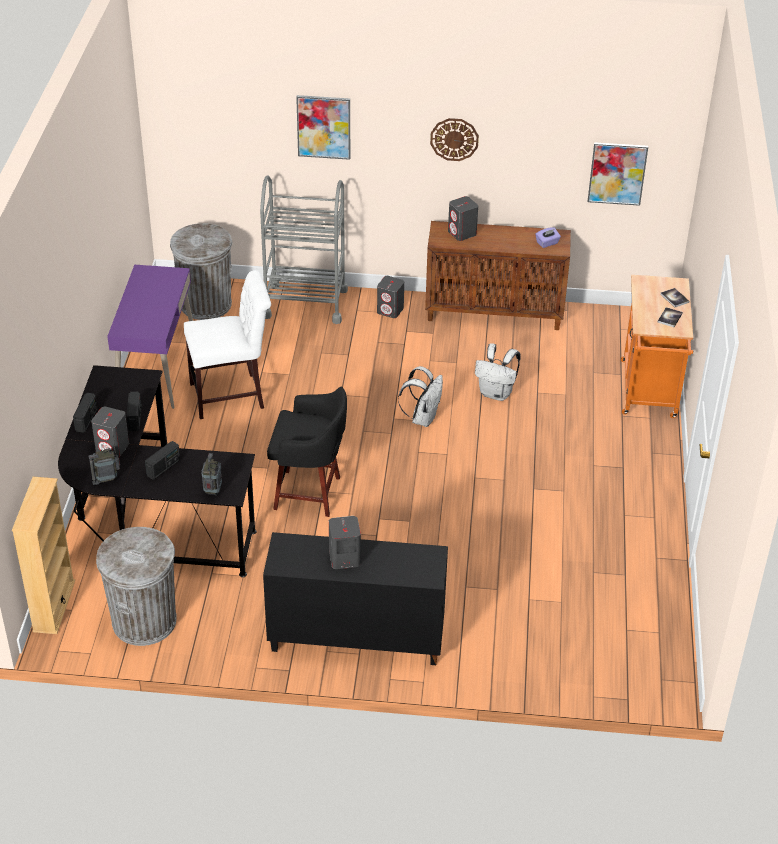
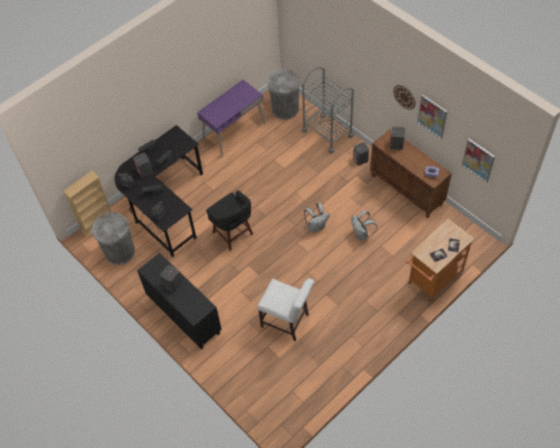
camera: 45 degrees right, 15 degrees up
white chair [184,270,271,419] -> white chair moved to [258,278,314,341]
picture [296,95,350,160] -> picture moved to [418,95,447,139]

